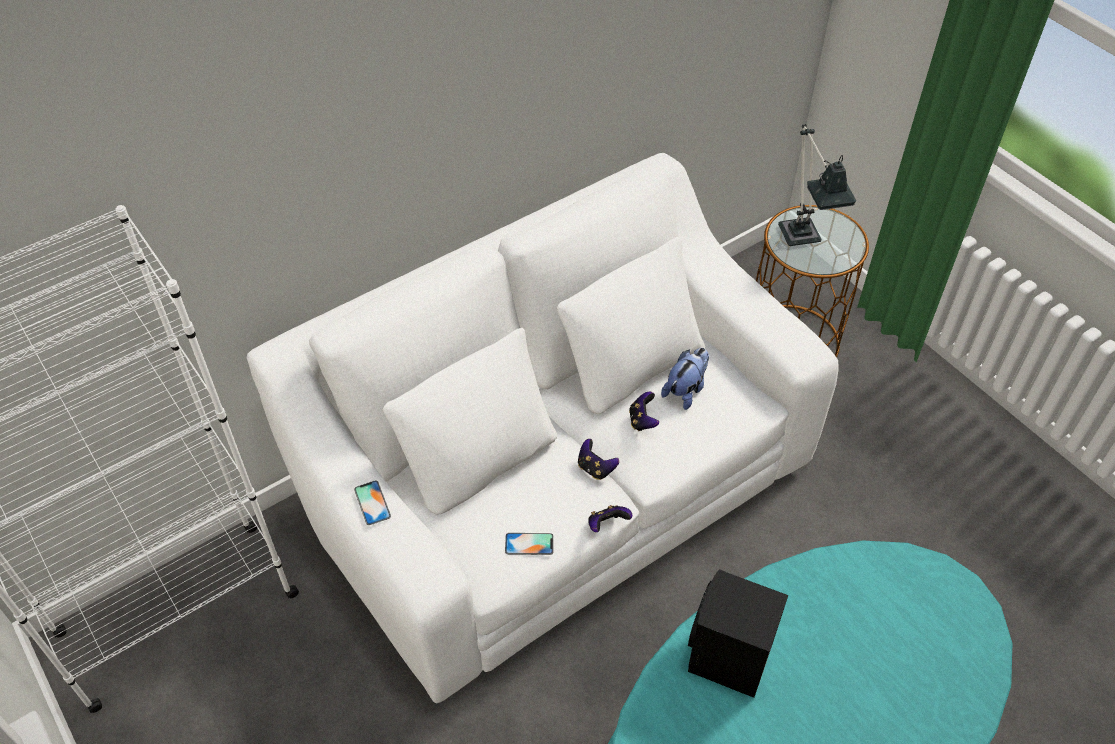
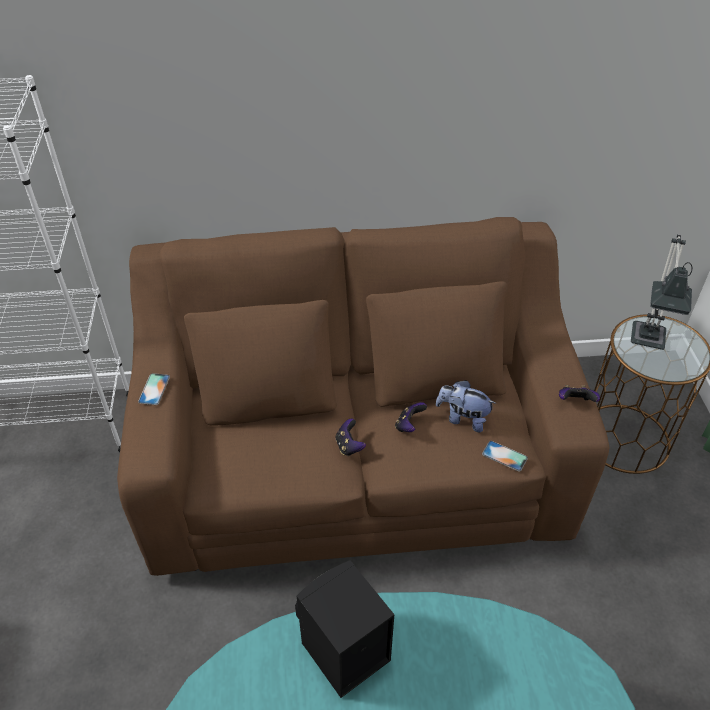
camera: 30 degrees right, 5 degrees down
white sofa [247,153,839,703] -> brown sofa [117,217,610,576]
phone [505,533,554,555] -> phone moved to [482,441,528,471]
game controller [588,505,632,532] -> game controller moved to [559,385,600,402]
plush toy [661,348,709,410] -> plush toy turned 135 degrees counterclockwise [436,380,497,432]

